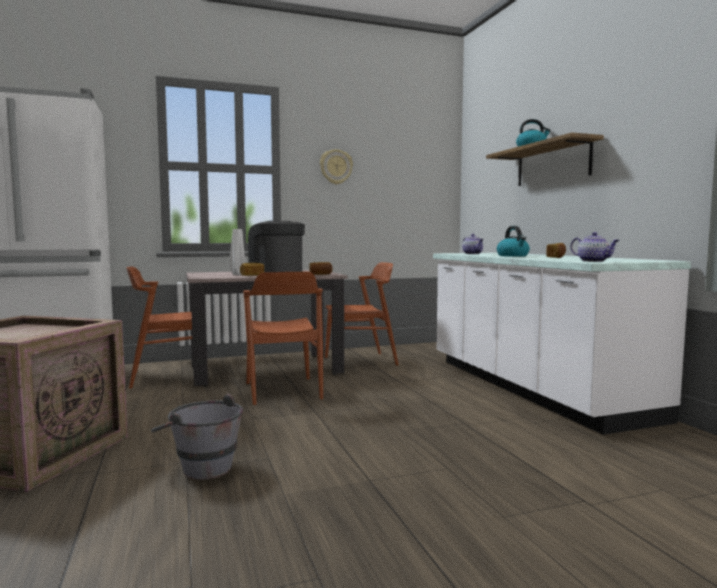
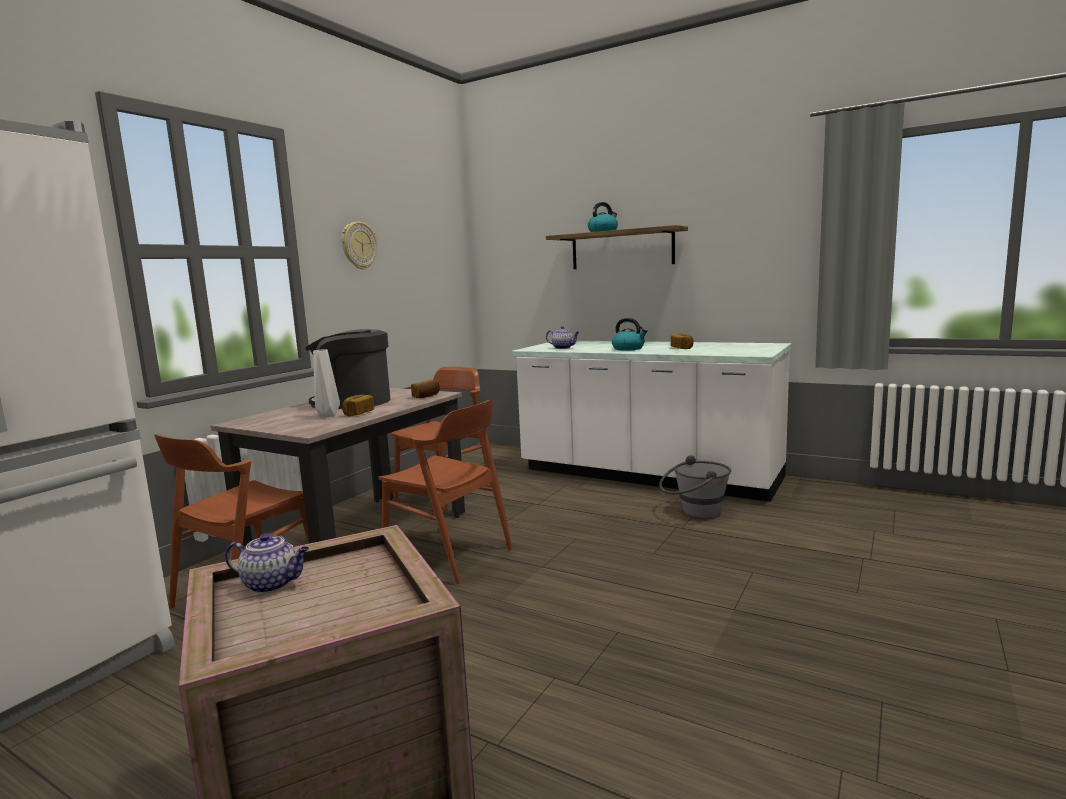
camera: 40 degrees left, 5 degrees up
grey bucket [151,394,243,480] -> grey bucket moved to [659,455,731,519]
teapot [570,232,619,262] -> teapot moved to [225,533,309,593]

